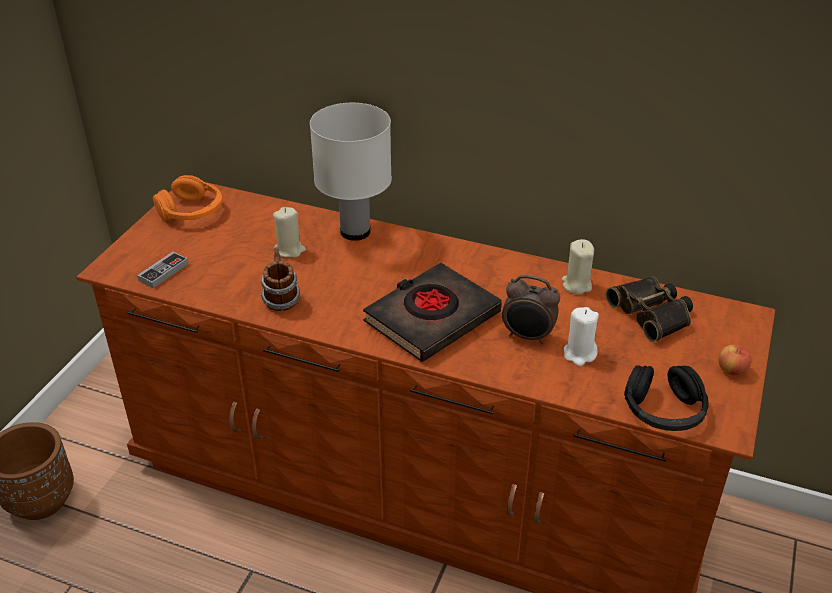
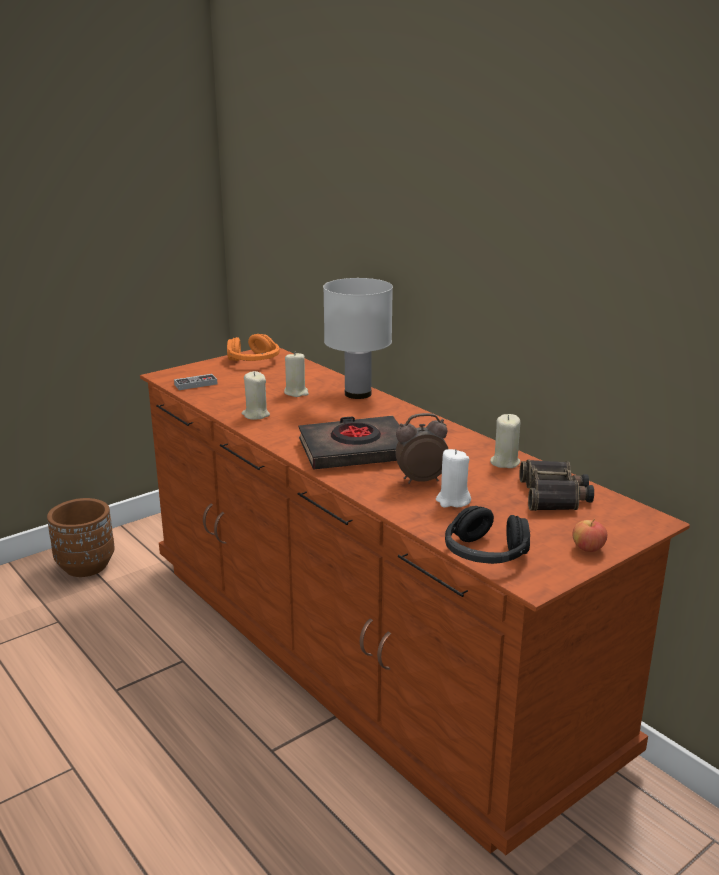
camera: 30 degrees right, 15 degrees down
mug [260,247,300,311] -> beige candle [242,371,270,420]
alarm clock [502,275,560,344] -> alarm clock turned 120 degrees clockwise [395,413,448,484]

